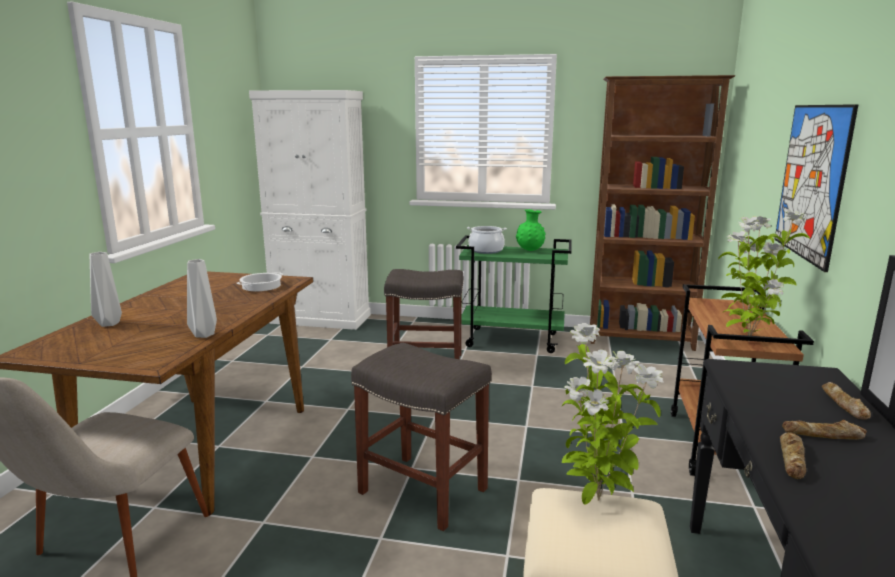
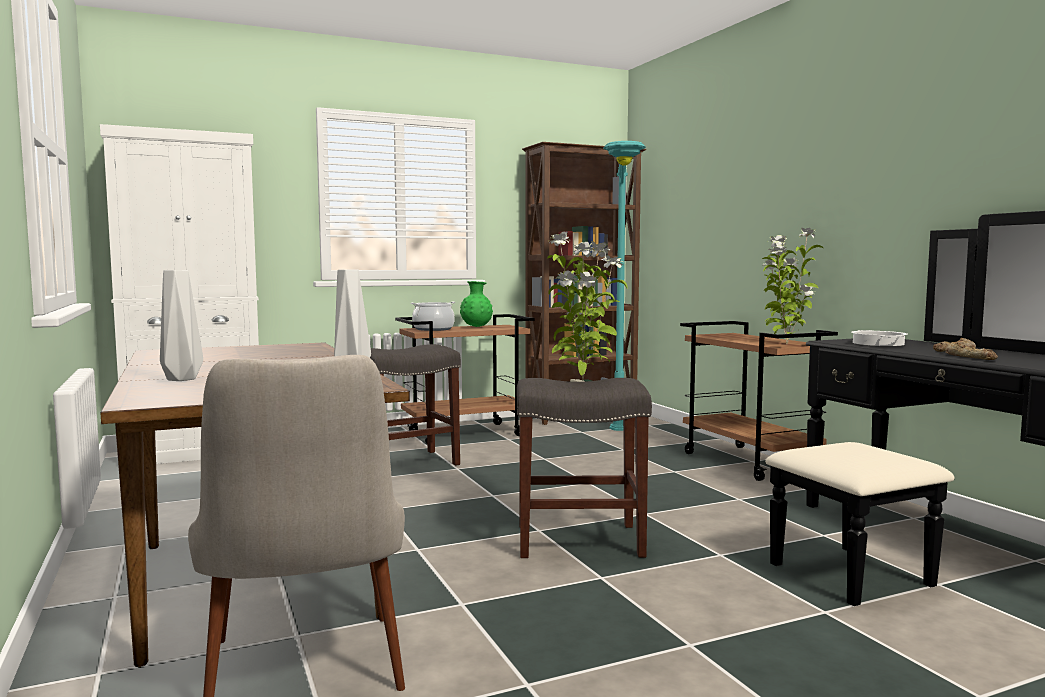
camera: 35 degrees left, 10 degrees down
cooking pot [237,272,283,291] -> cooking pot moved to [851,330,908,346]
green cart [456,235,572,353] -> brown cart [395,314,534,444]
potted plant [562,323,663,505] -> potted plant moved to [547,231,628,380]
picture [774,104,859,272] -> none
bread [822,382,871,420] -> none
none -> turquoise floor lamp [603,141,646,431]

